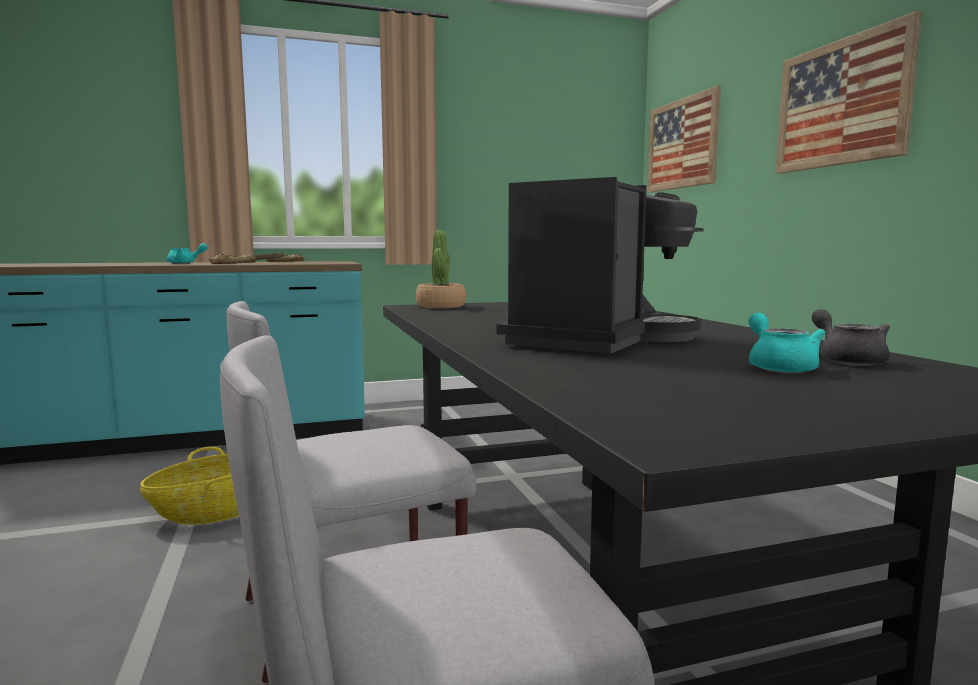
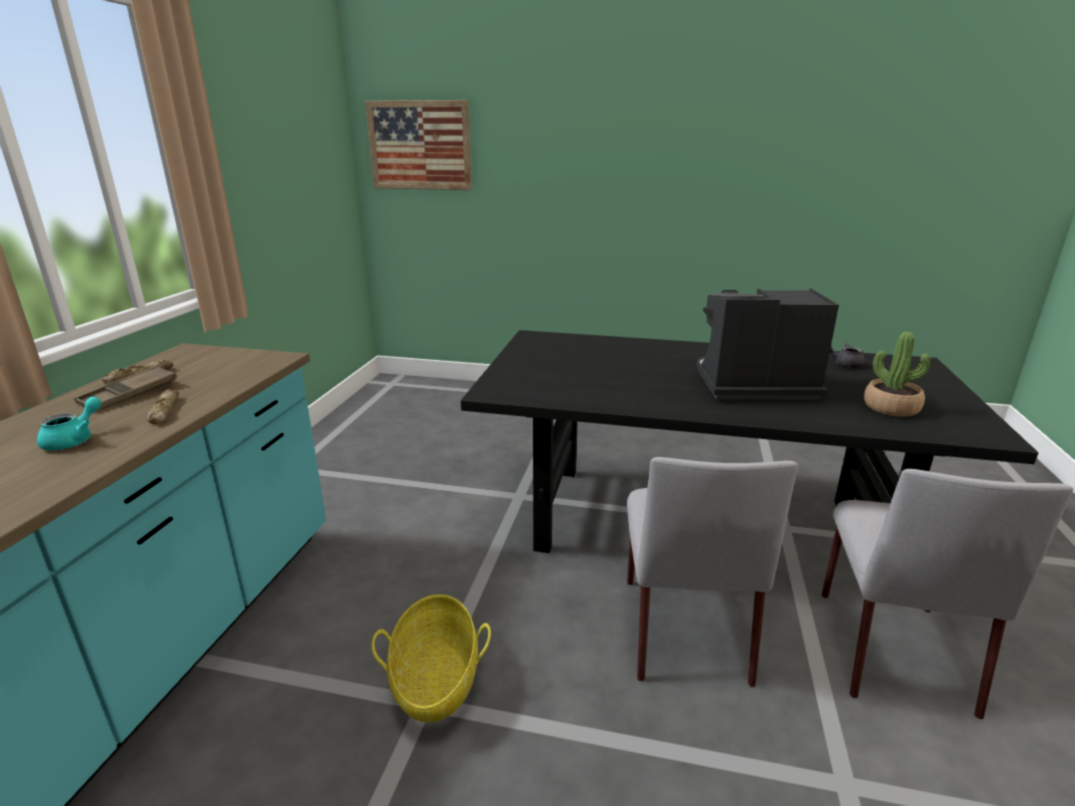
camera: 60 degrees left, 15 degrees up
potted plant [416,230,466,308] -> potted plant moved to [864,332,931,417]
coffee machine [497,177,703,354] -> coffee machine turned 60 degrees counterclockwise [697,288,839,400]
turquoise teapot [749,313,826,373] -> none
picture [776,11,922,174] -> none

